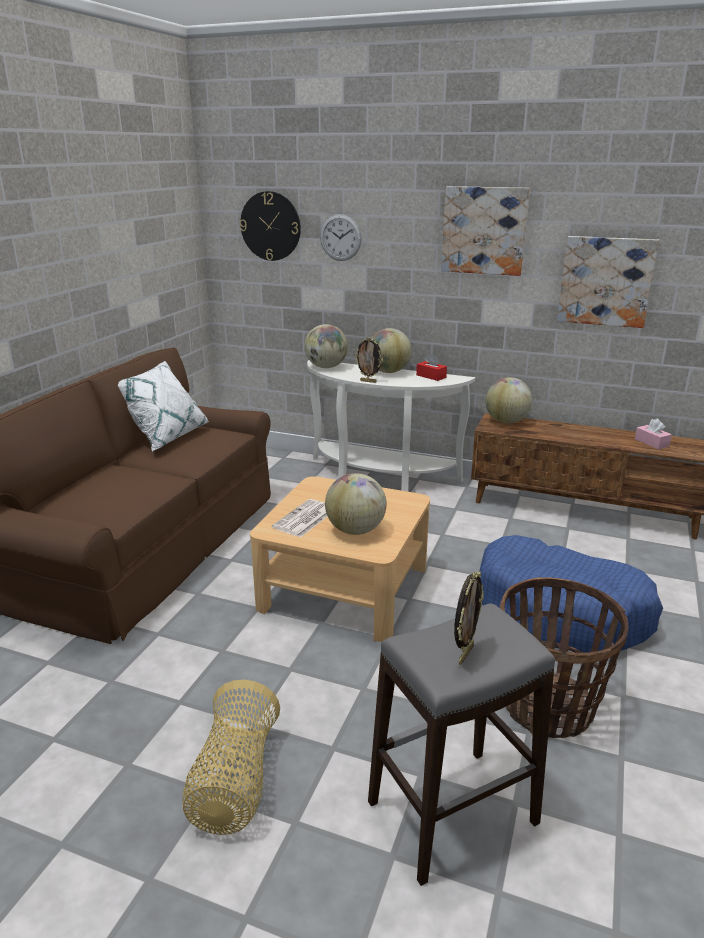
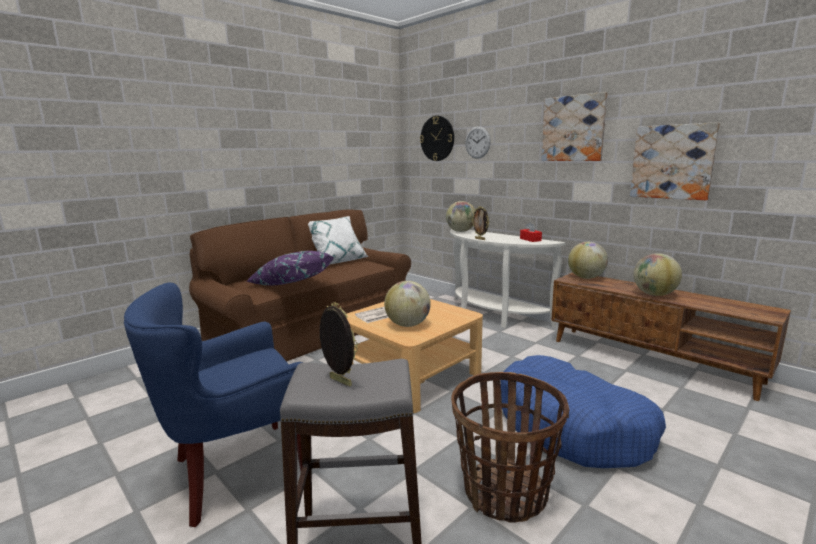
camera: 25 degrees right, 10 degrees down
basket [182,680,280,835] -> blue armchair [124,283,304,527]
globe [371,328,412,373] -> globe moved to [634,253,682,296]
picture frame [454,571,484,665] -> picture frame turned 105 degrees counterclockwise [320,302,358,387]
pink tissue box [635,419,672,449] -> none
none -> purple pillow [246,251,334,286]

